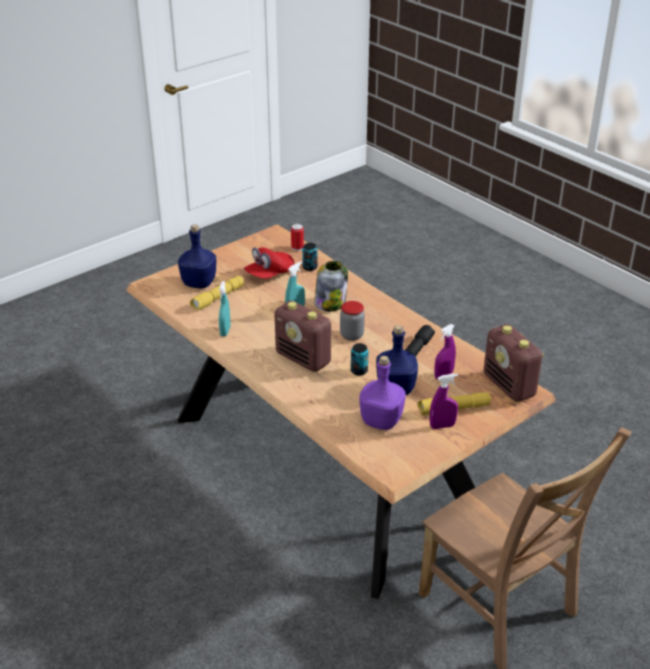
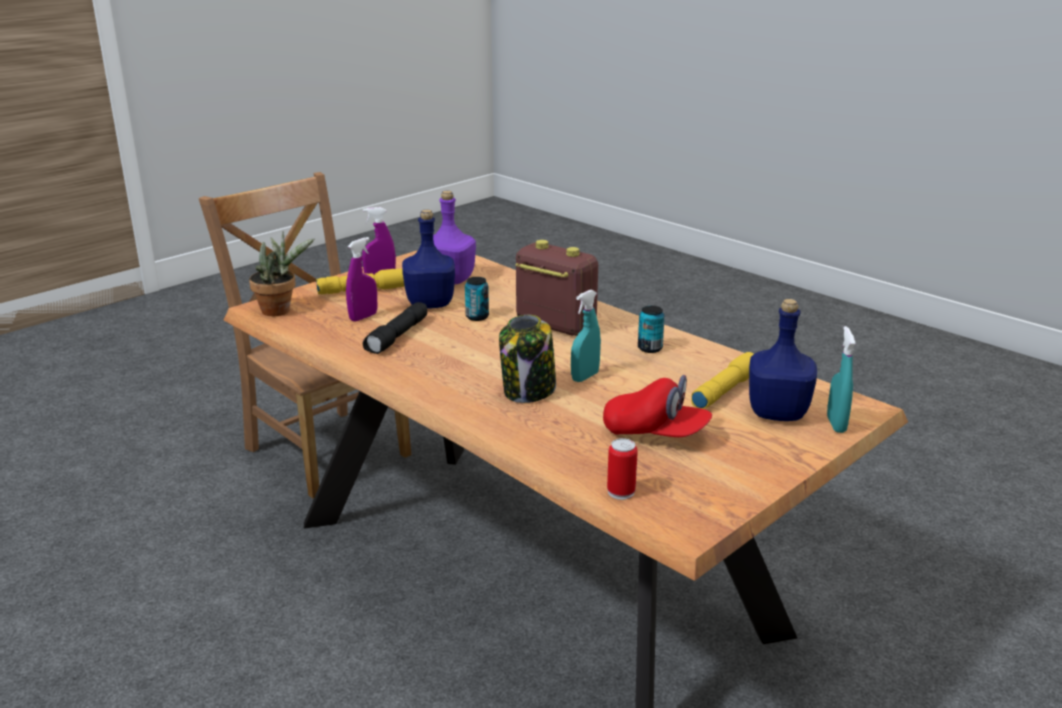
camera: 175 degrees right, 10 degrees down
turquoise spray bottle [219,281,230,337] -> turquoise spray bottle moved to [827,326,856,433]
red cap [244,247,295,279] -> red cap turned 75 degrees clockwise [603,375,712,437]
can [302,243,317,271] -> can moved to [638,306,665,353]
jar [340,301,365,341] -> none
radio [484,324,544,402] -> potted plant [249,231,314,316]

